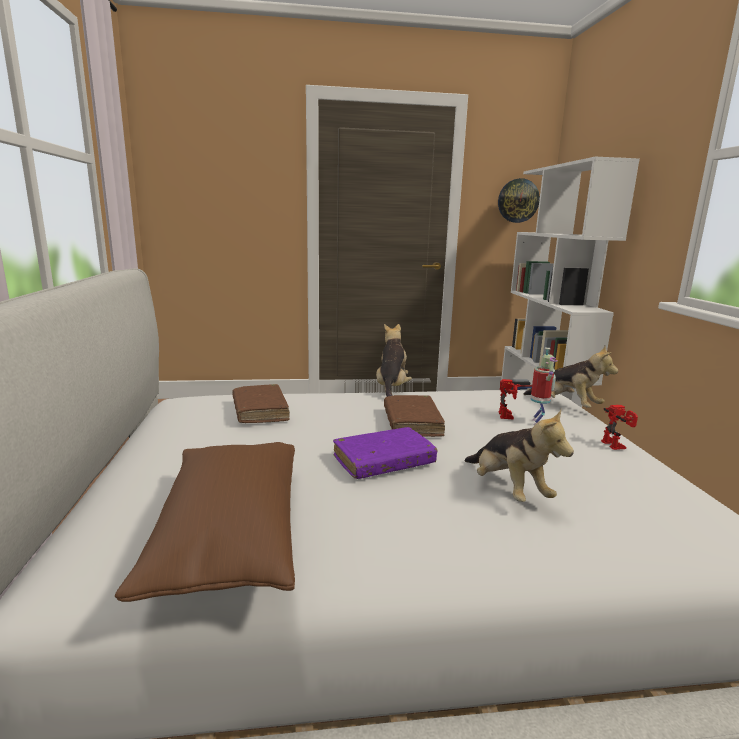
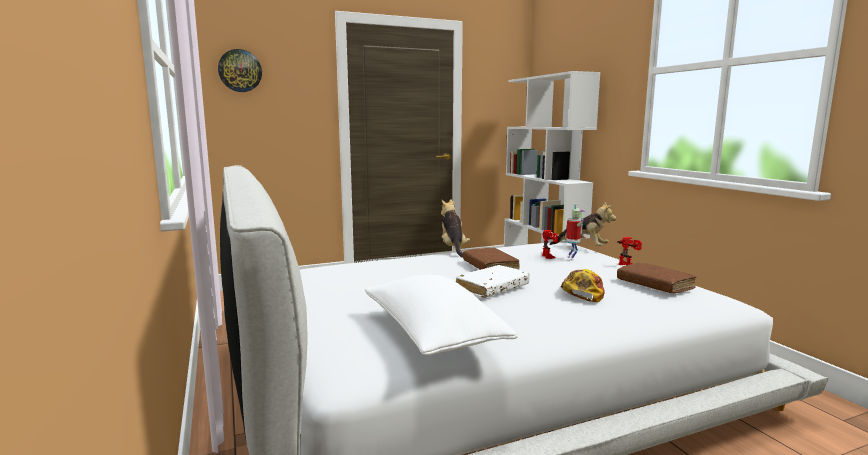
camera: 15 degrees left, 5 degrees down
brown pillow [115,442,295,602] -> white pillow [365,275,518,355]
brown book [232,384,290,423] -> brown book moved to [617,262,696,293]
purple book [333,427,438,479] -> white book [455,265,530,298]
plush toy [465,409,574,502] -> cap [561,269,605,302]
wall clock [498,178,540,223] -> wall clock moved to [218,49,262,92]

